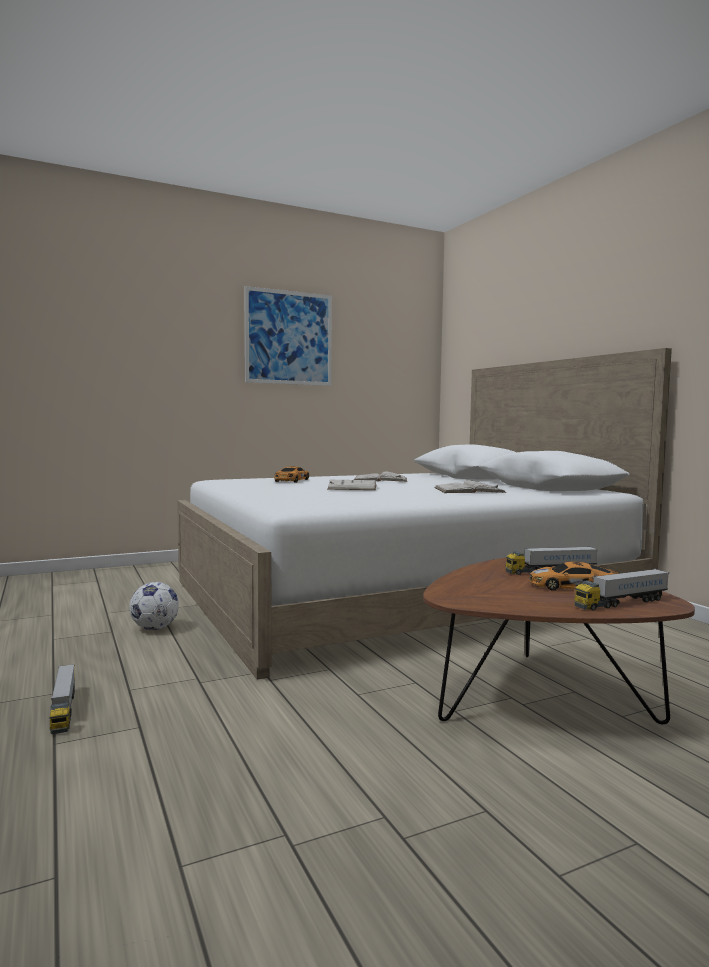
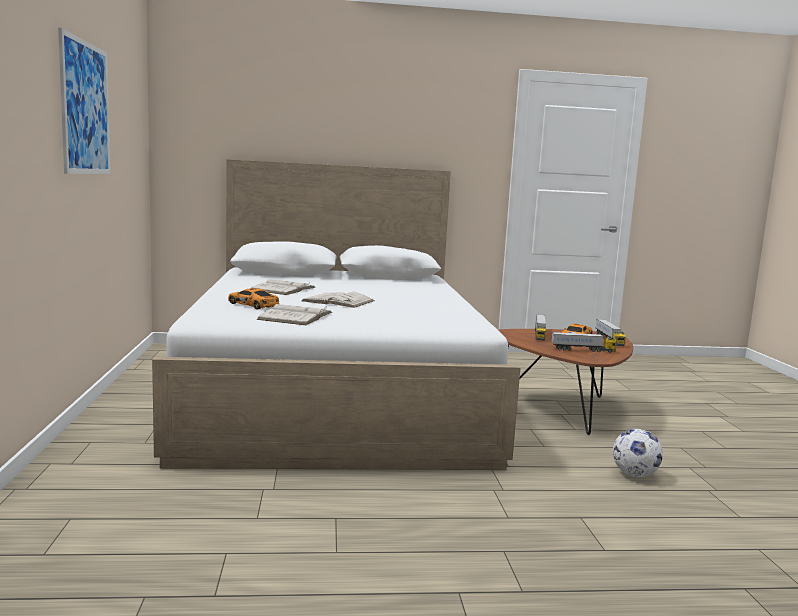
camera: 70 degrees left, 5 degrees up
toy truck [49,664,75,734] -> toy truck moved to [551,332,616,353]
football [129,582,179,630] -> football moved to [613,429,663,477]
white book [434,480,507,493] -> white book moved to [256,304,332,325]

